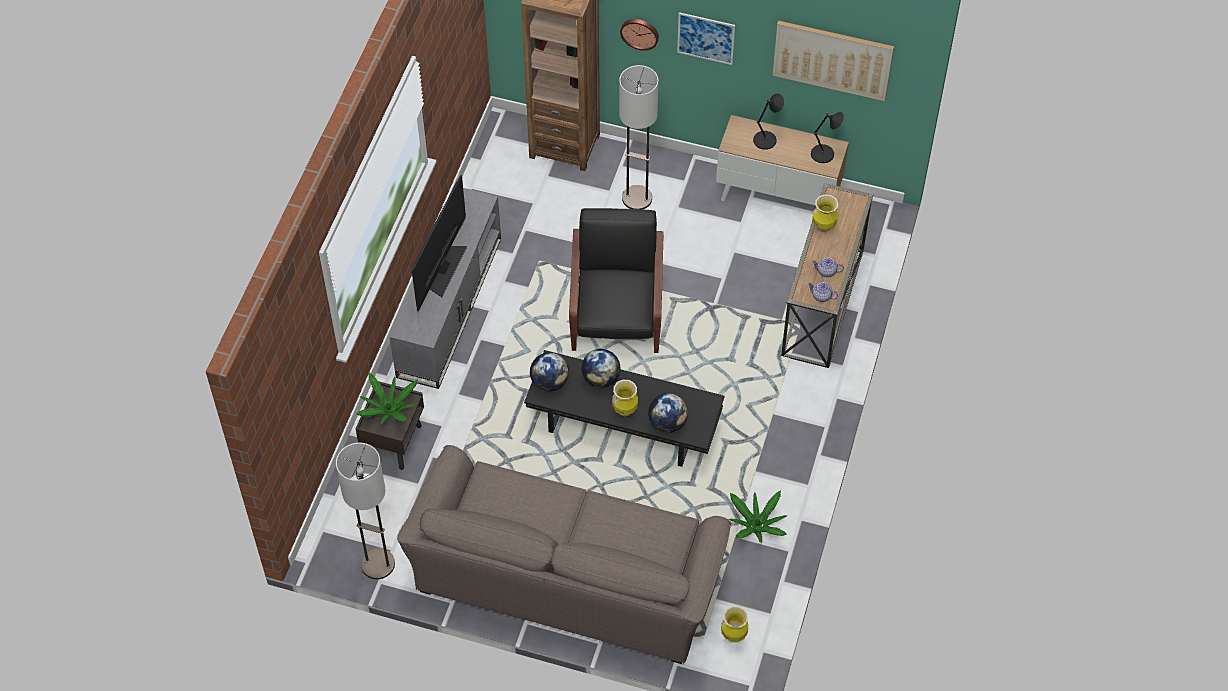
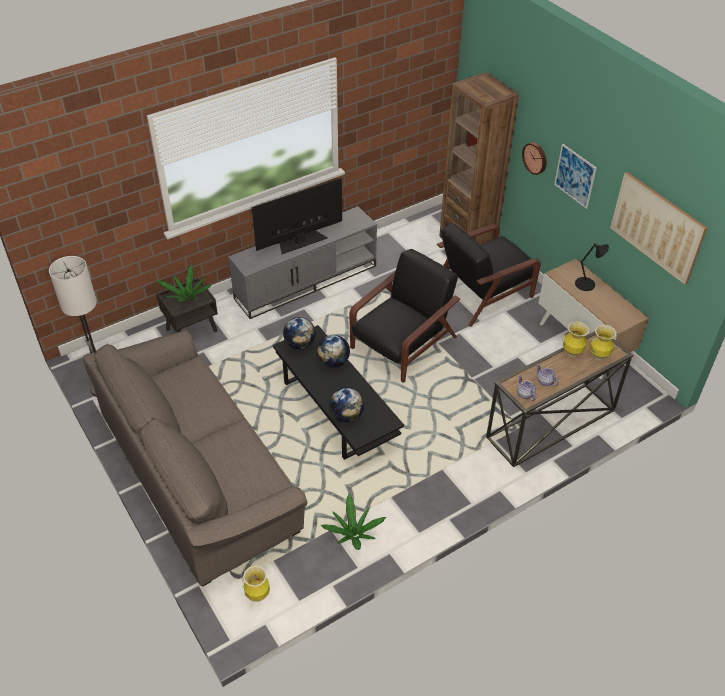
camera: 40 degrees right, 10 degrees down
vase [612,380,638,416] -> vase moved to [590,324,617,361]
floor lamp [619,65,659,209] -> black armchair [437,223,541,327]
black table lamp [811,112,844,163] -> none

